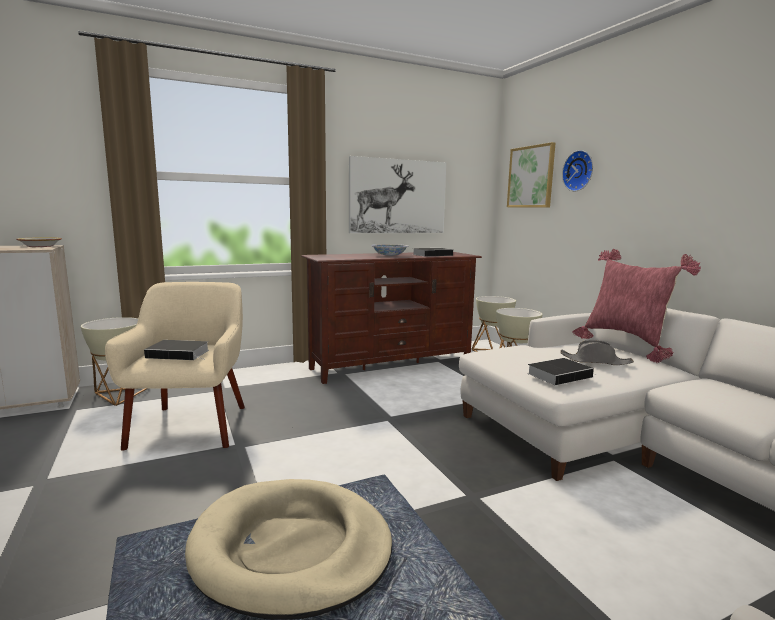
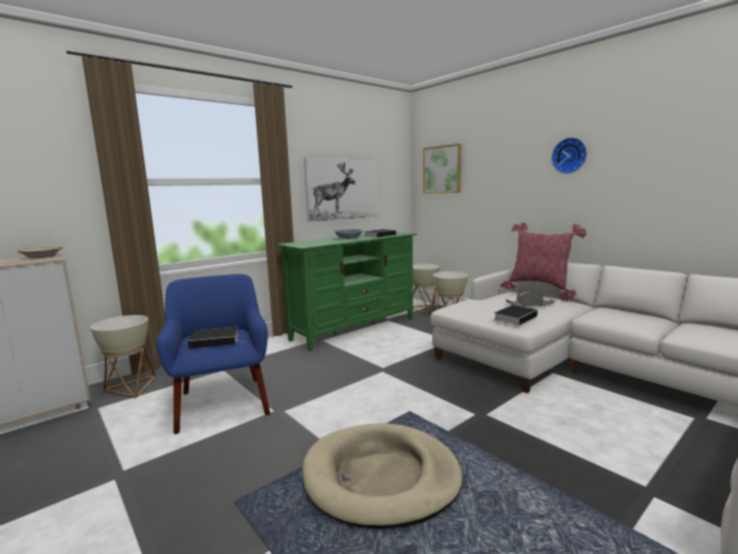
camera: 15 degrees left, 0 degrees up
beige armchair [105,282,245,451] -> blue armchair [156,274,270,434]
brown tv stand [301,252,482,384] -> green tv stand [276,232,417,351]
wall clock [562,150,593,191] -> wall clock moved to [551,137,587,174]

